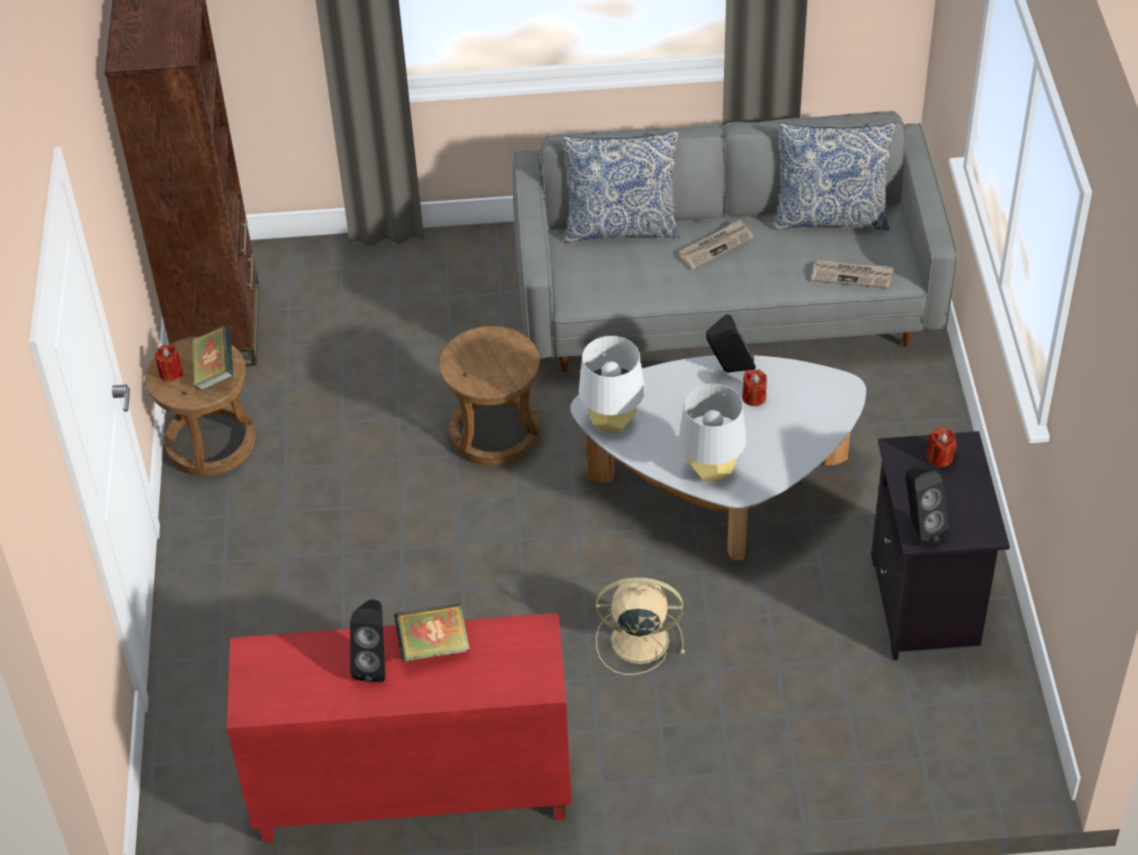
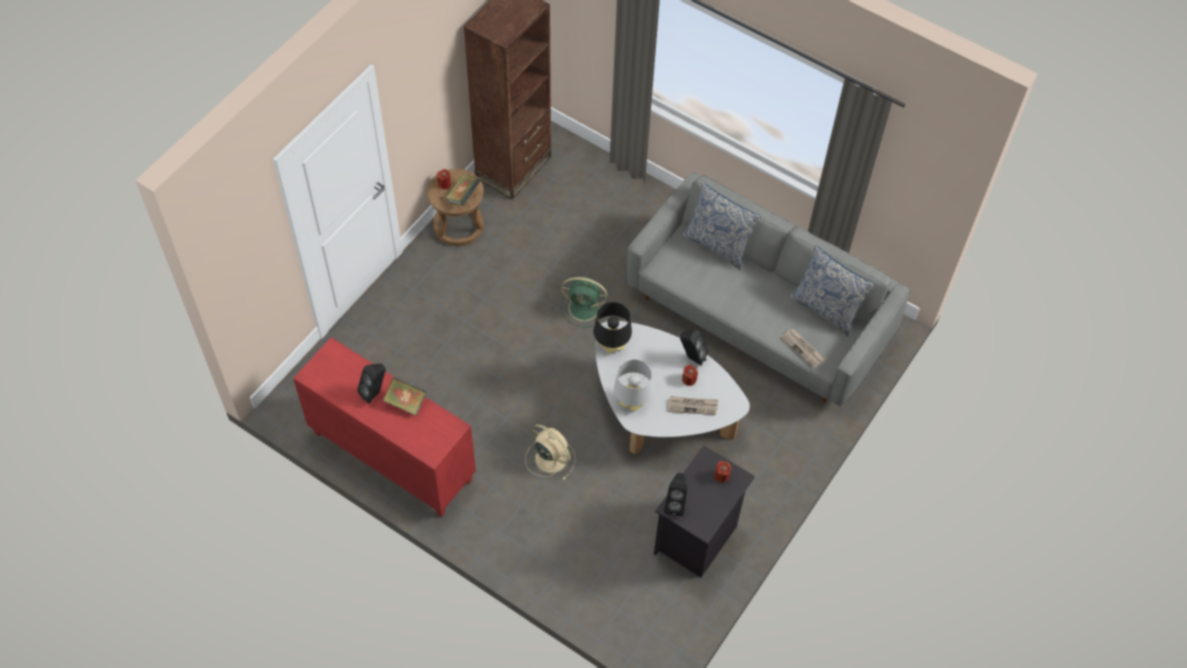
camera: 35 degrees right, 10 degrees up
brown stool [439,326,540,466] -> green fan [561,277,607,327]
white table lamp [579,336,645,433] -> black table lamp [594,302,632,353]
newspaper [679,219,753,270] -> newspaper moved to [667,396,718,415]

